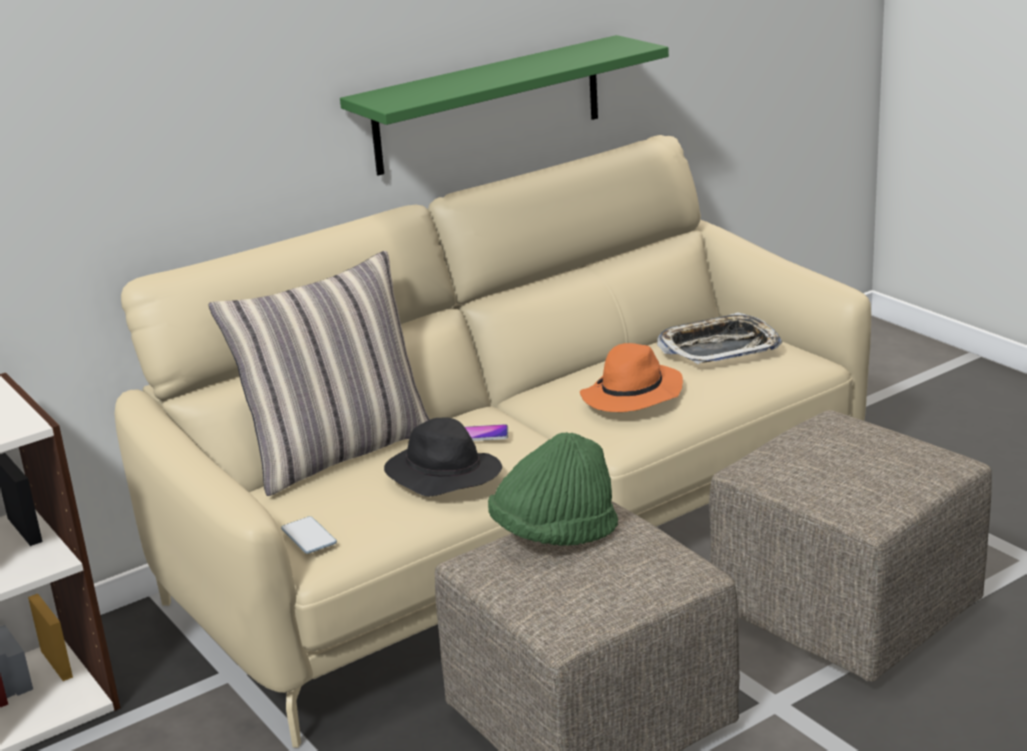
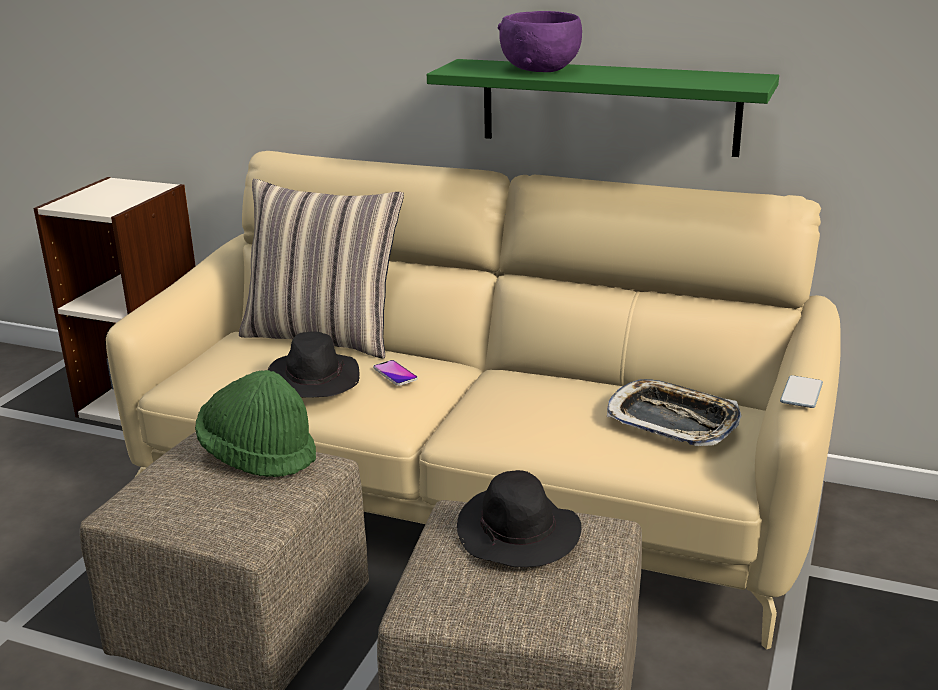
camera: 55 degrees right, 0 degrees up
phone [281,516,337,554] -> phone moved to [780,375,823,408]
orange hat [580,343,683,412] -> none
none -> black hat [457,470,582,567]
none -> purple bowl [498,11,582,72]

